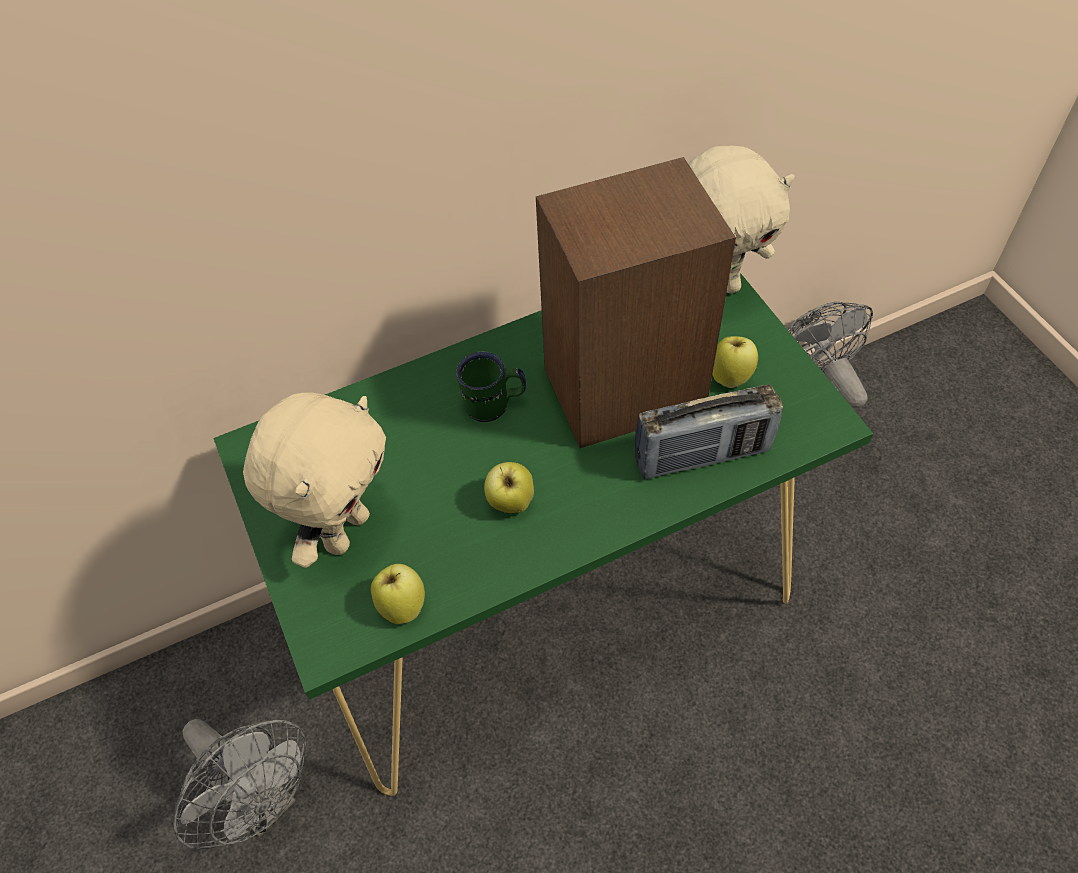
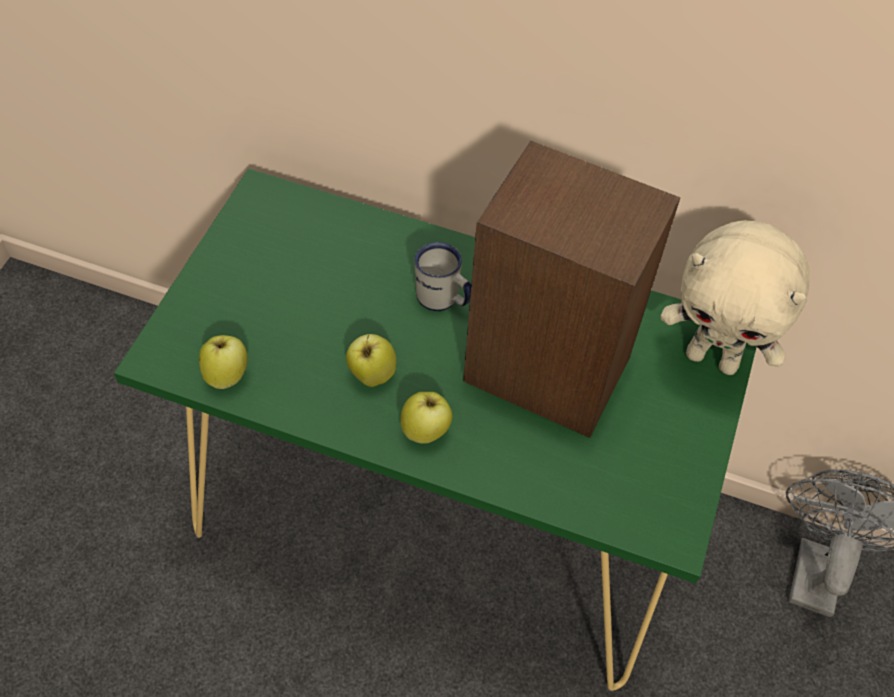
camera: 40 degrees right, 0 degrees up
grey fan [173,719,306,849] -> none
beige plush toy [243,392,386,568] -> none
green mug [456,352,526,422] -> white mug [414,242,471,311]
radio [635,385,783,479] -> none
apple [713,336,758,388] -> apple moved to [401,392,452,444]

